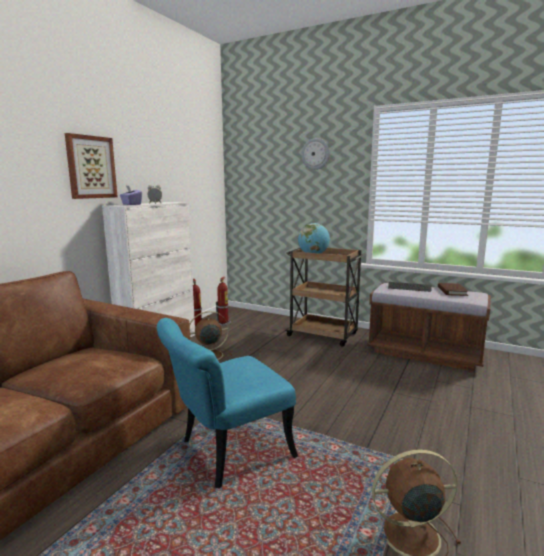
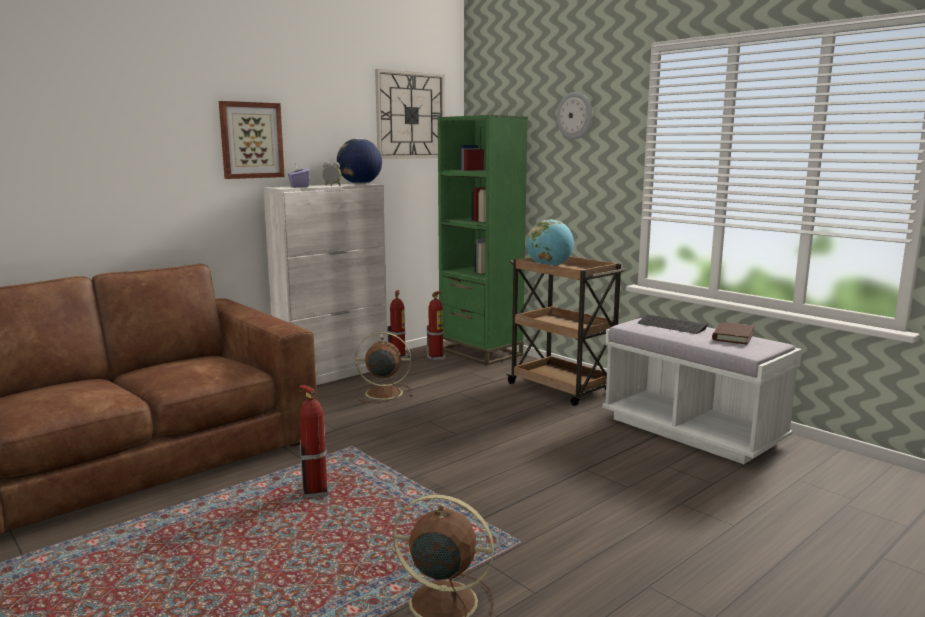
camera: 20 degrees right, 0 degrees up
turquoise chair [157,318,298,489] -> fire extinguisher [299,385,329,498]
brown bench [367,283,491,371] -> white bench [602,318,802,464]
none -> globe [337,138,382,184]
none -> wall clock [375,69,445,159]
none -> green bookcase [438,115,528,365]

